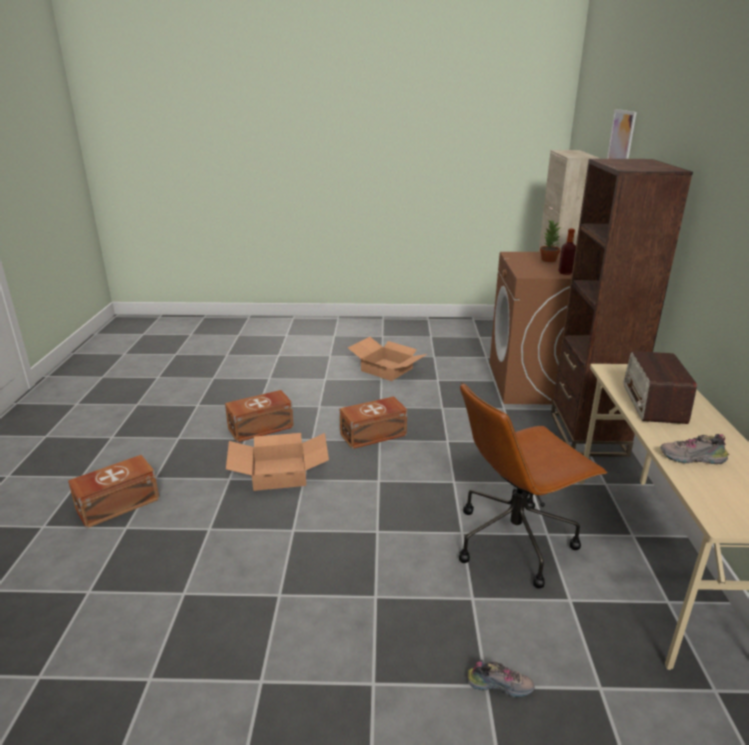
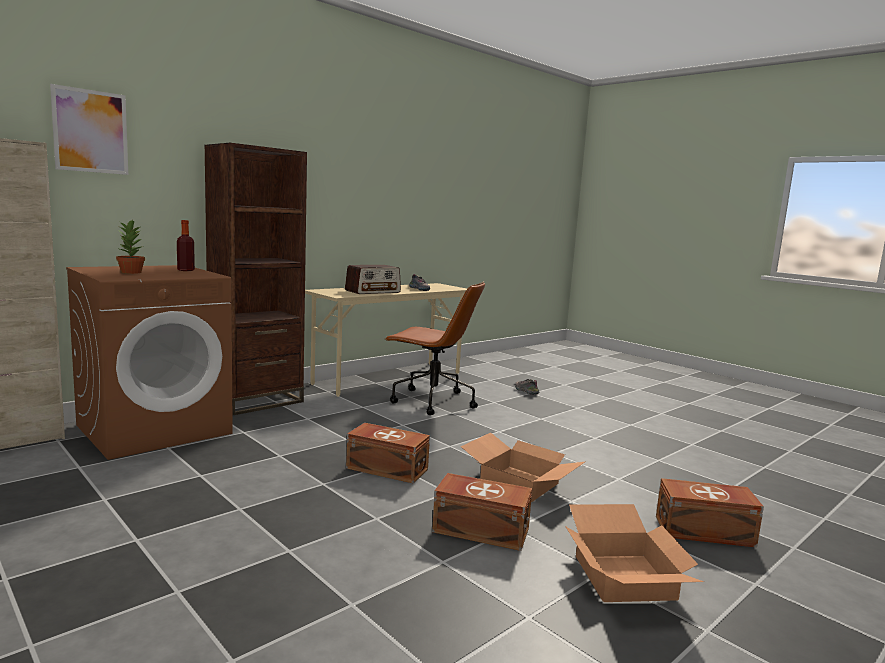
camera: 135 degrees left, 15 degrees down
cardboard box [348,337,427,381] -> cardboard box moved to [565,504,704,602]

